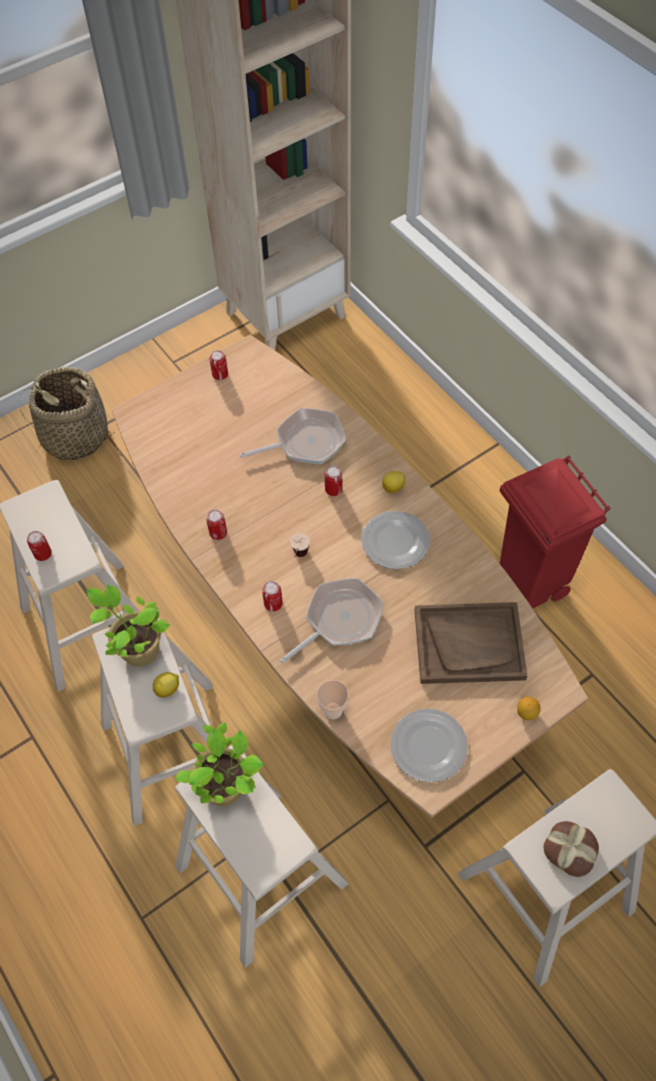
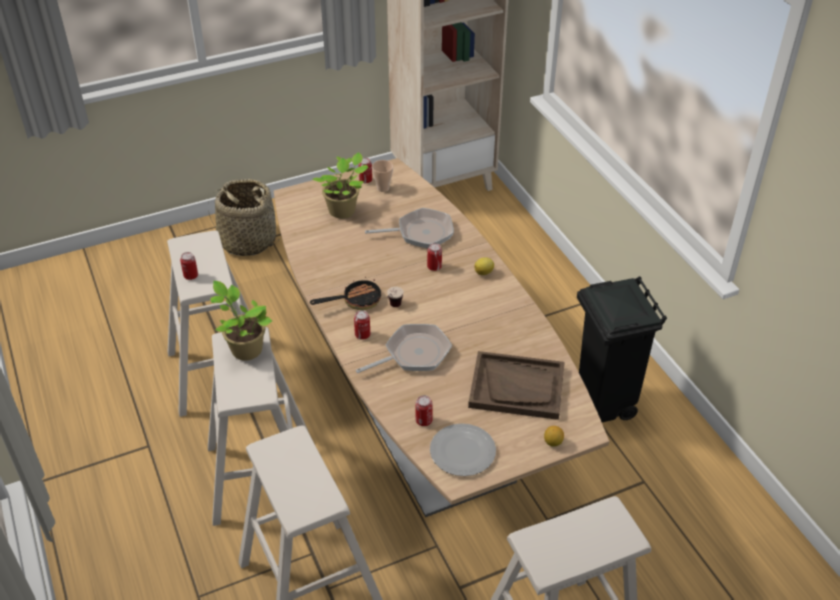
camera: 10 degrees right, 15 degrees down
lemon [153,672,179,698] -> none
potted plant [175,722,264,806] -> potted plant moved to [312,152,369,218]
can [206,509,227,540] -> can moved to [415,395,433,426]
cup [316,680,349,719] -> cup moved to [372,160,393,192]
plate [361,511,430,569] -> none
red trash can [500,455,610,608] -> black trash can [577,276,667,422]
bread [544,821,599,877] -> none
none -> frying pan [310,276,381,310]

